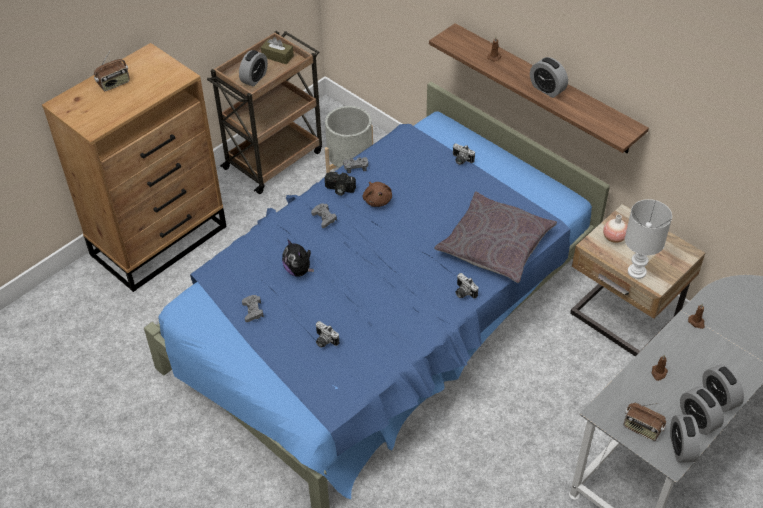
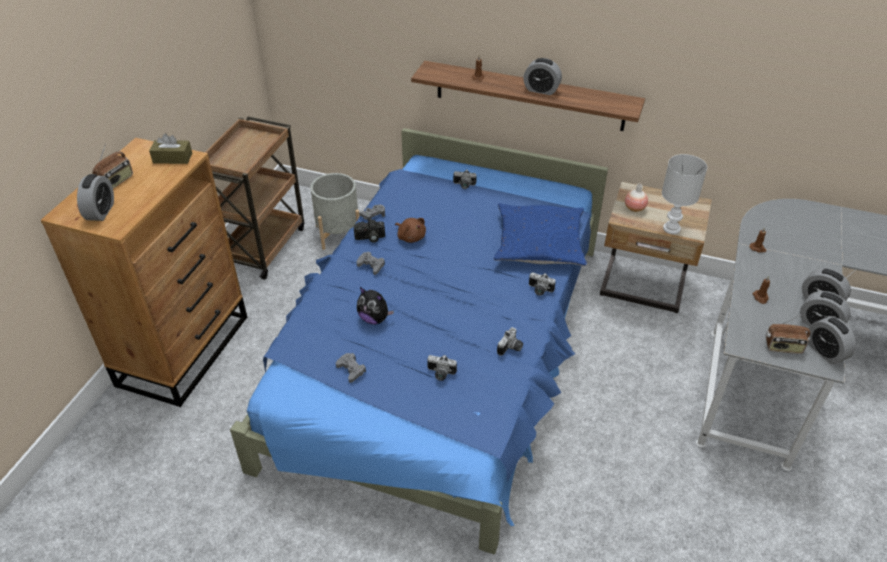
camera: 25 degrees left, 5 degrees down
alarm clock [239,50,268,87] -> alarm clock moved to [77,174,114,221]
brown tissue box [261,37,294,64] -> brown tissue box moved to [149,133,192,164]
grey pillow [434,192,557,283] -> blue pillow [494,203,587,266]
none -> camera [497,327,523,356]

